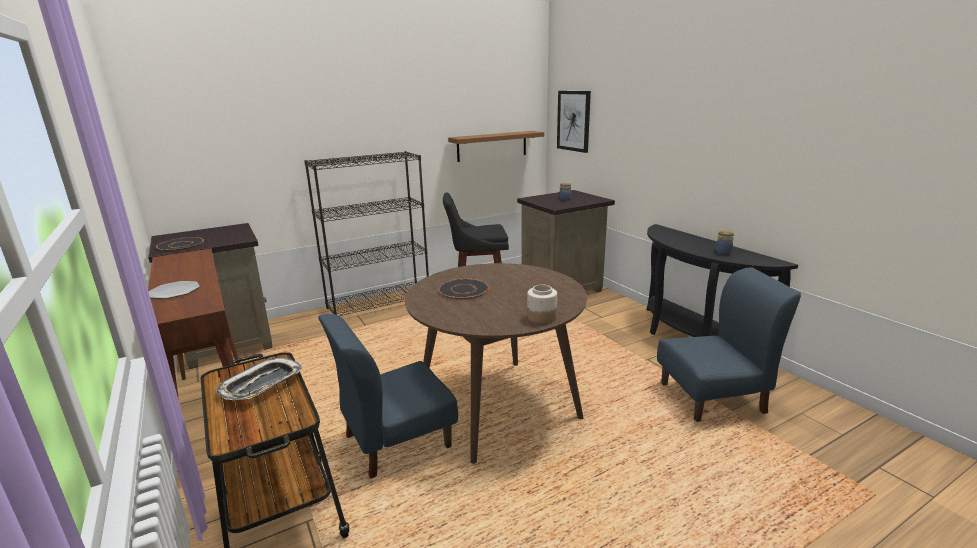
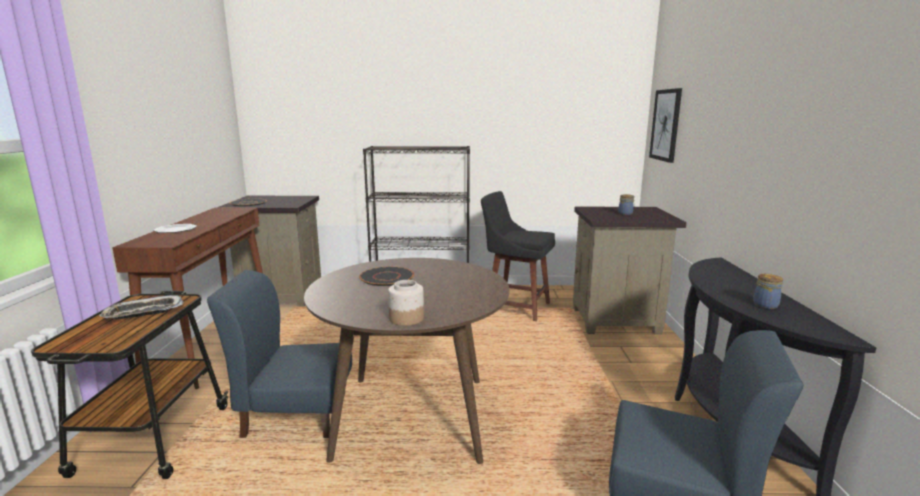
camera: 30 degrees right, 5 degrees down
brown shelf [448,131,544,162] -> none

